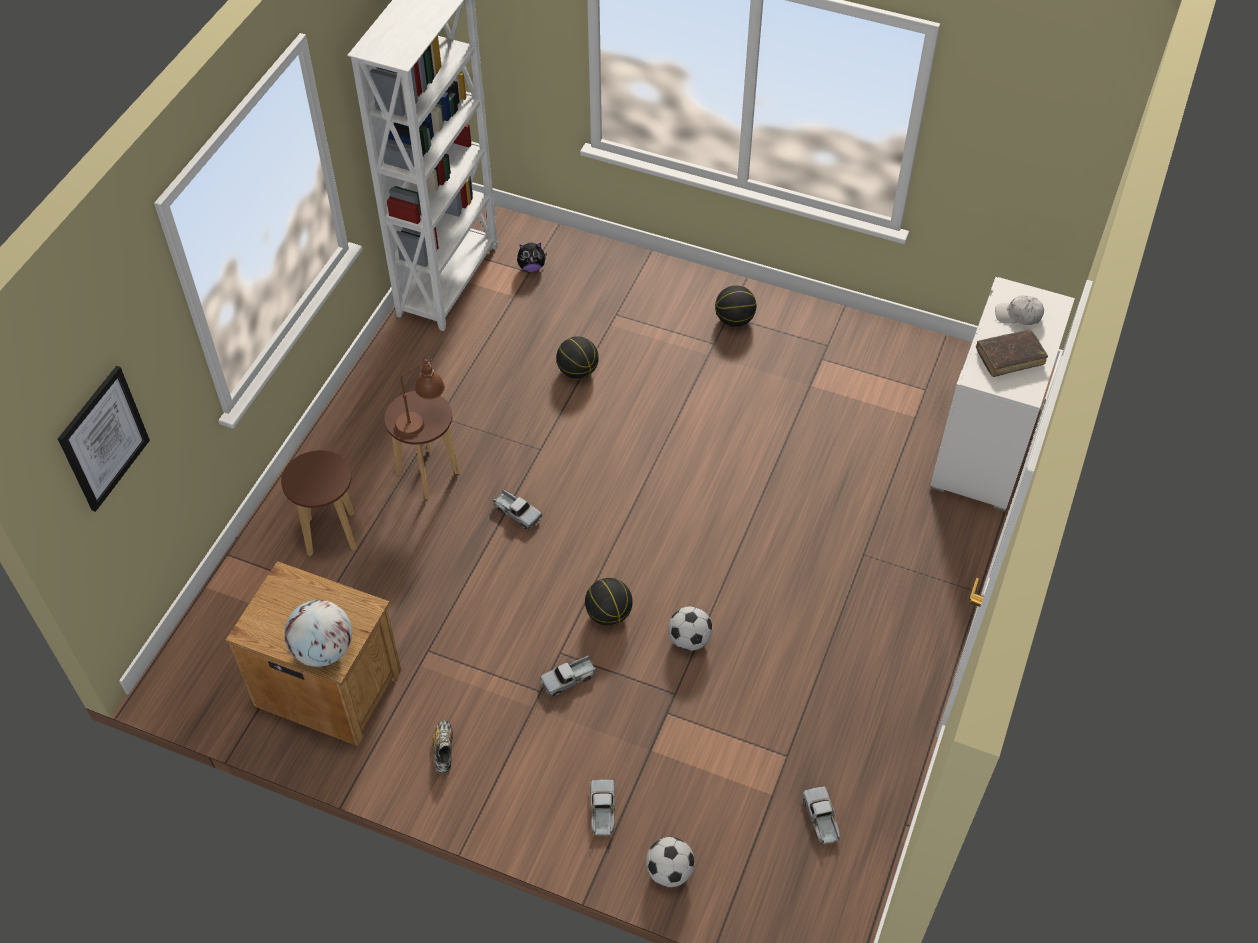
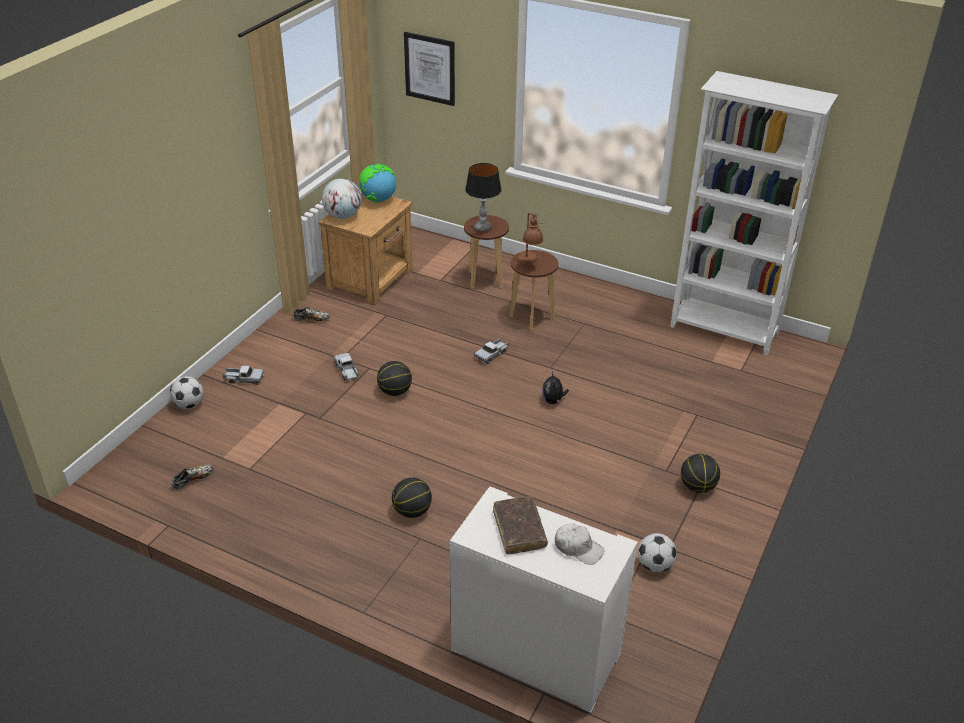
camera: 95 degrees right, 15 degrees down
plush toy [517,243,547,272] -> plush toy moved to [542,371,569,404]
basketball [556,336,599,379] -> basketball moved to [392,477,432,518]
football [668,606,712,651] -> football moved to [638,533,677,572]
toy truck [803,787,840,844] -> shoe [171,464,214,490]
white cap [995,295,1044,325] -> white cap turned 105 degrees clockwise [555,523,604,565]
none -> globe [359,164,396,203]
none -> table lamp [465,163,501,232]

